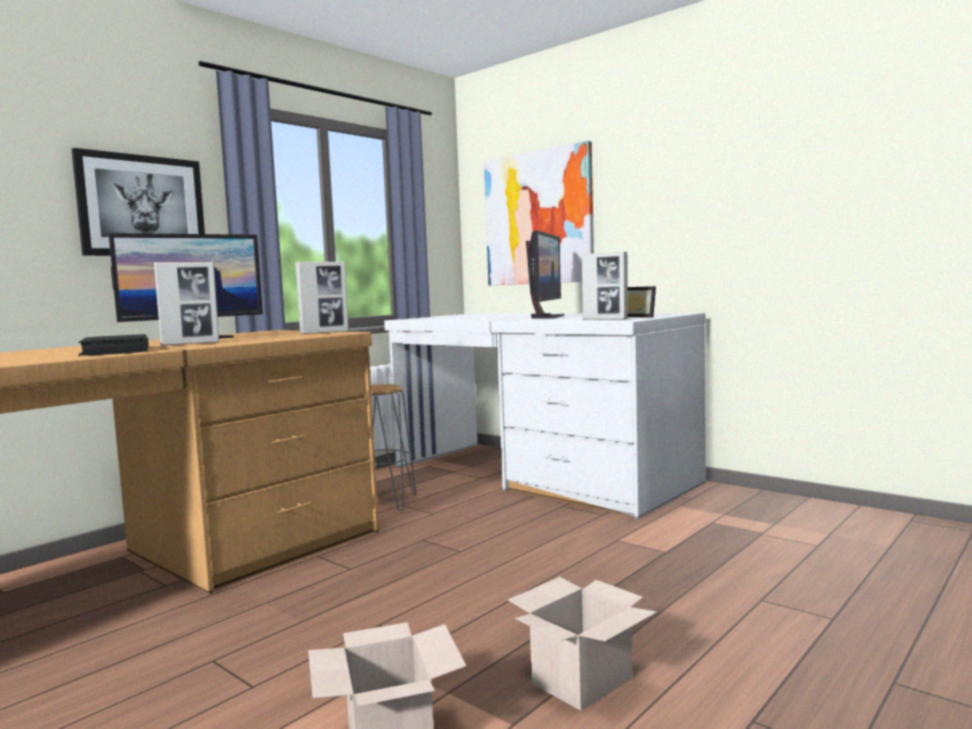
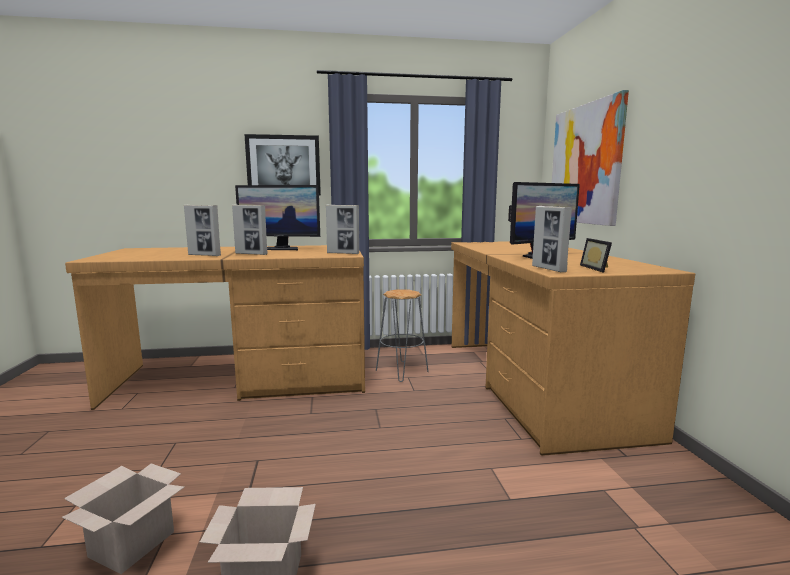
camera: 40 degrees right, 5 degrees up
black book [78,334,149,356] -> picture frame [184,205,221,256]
white desk [384,313,706,519] -> brown desk [451,241,695,456]

